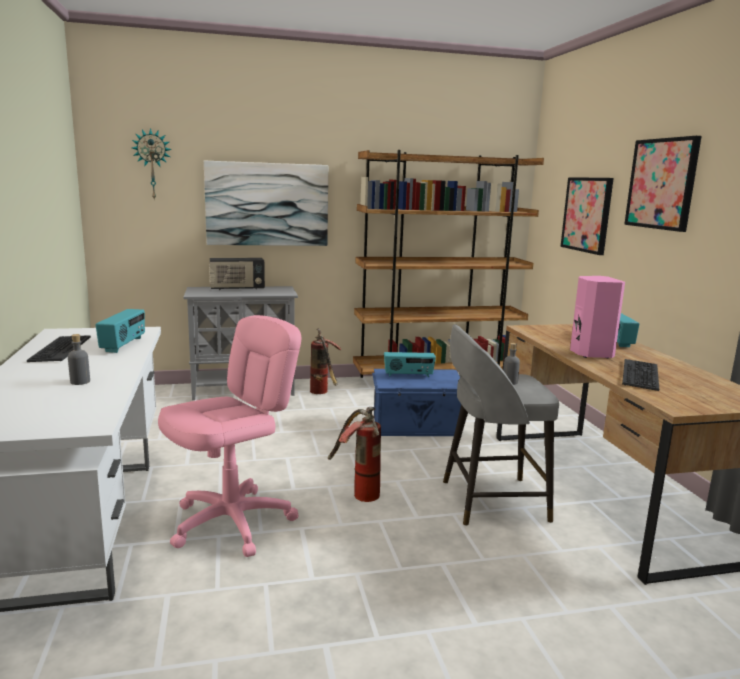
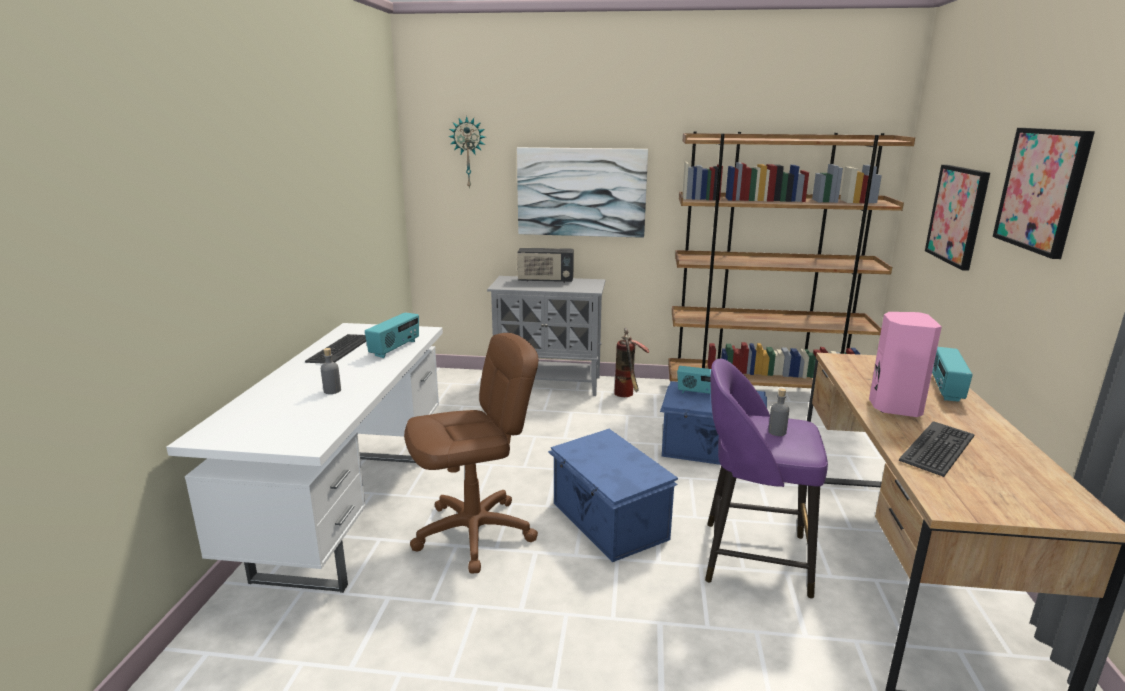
camera: 20 degrees right, 5 degrees up
pink office chair [158,315,301,557] -> brown office chair [404,333,538,574]
fire extinguisher [328,407,381,502] -> blue storage box [548,429,678,562]
grey stool [443,324,559,526] -> purple stool [705,358,828,598]

